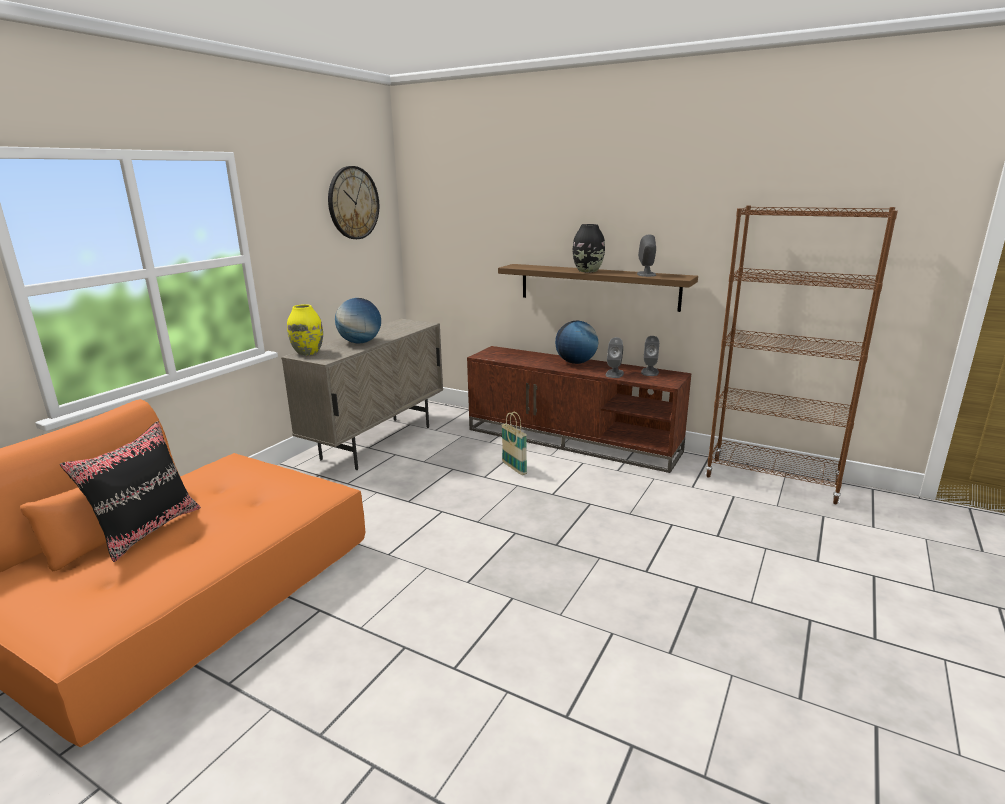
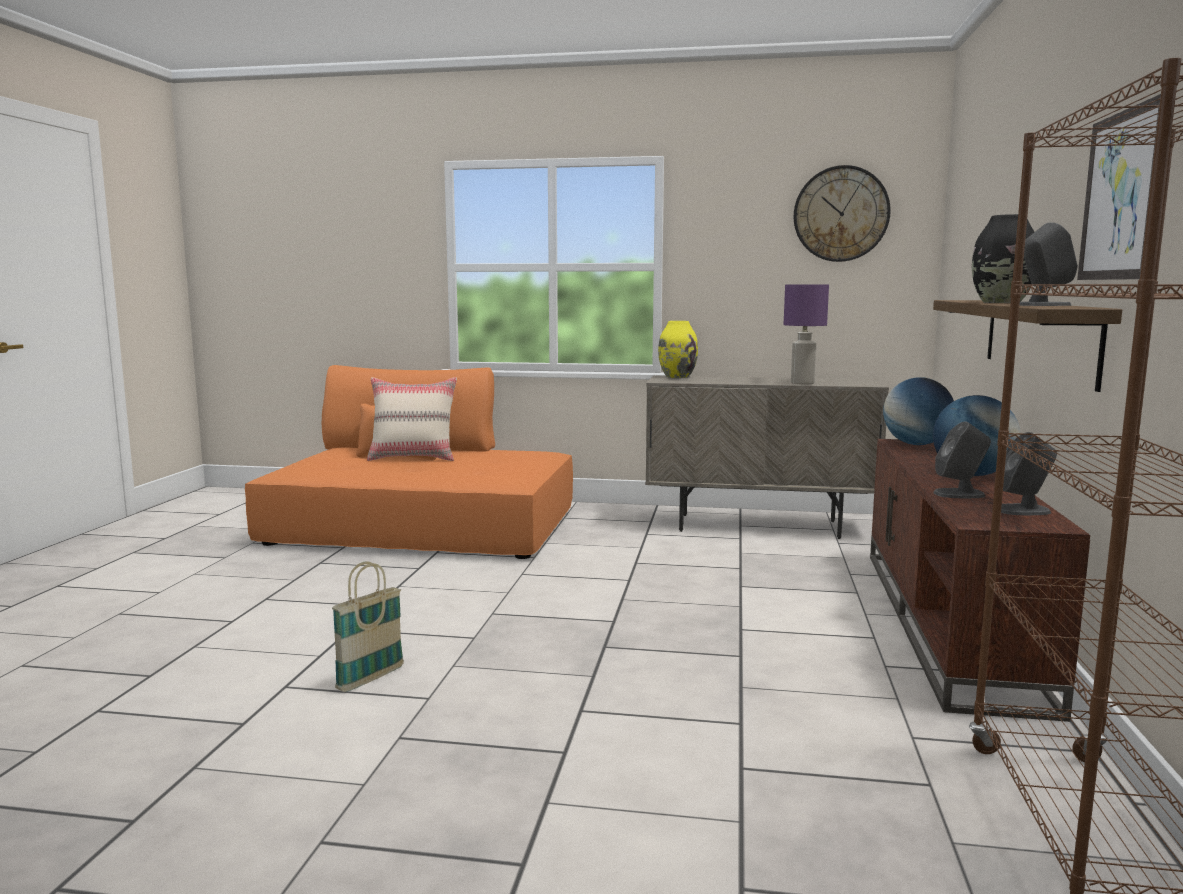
camera: 70 degrees right, 10 degrees down
black pillow [60,421,201,562] -> beige pillow [367,377,457,461]
globe [335,298,381,343] -> globe moved to [883,377,954,445]
basket [501,412,527,475] -> basket moved to [332,561,404,692]
none -> purple table lamp [784,284,829,385]
none -> picture [1077,94,1161,280]

